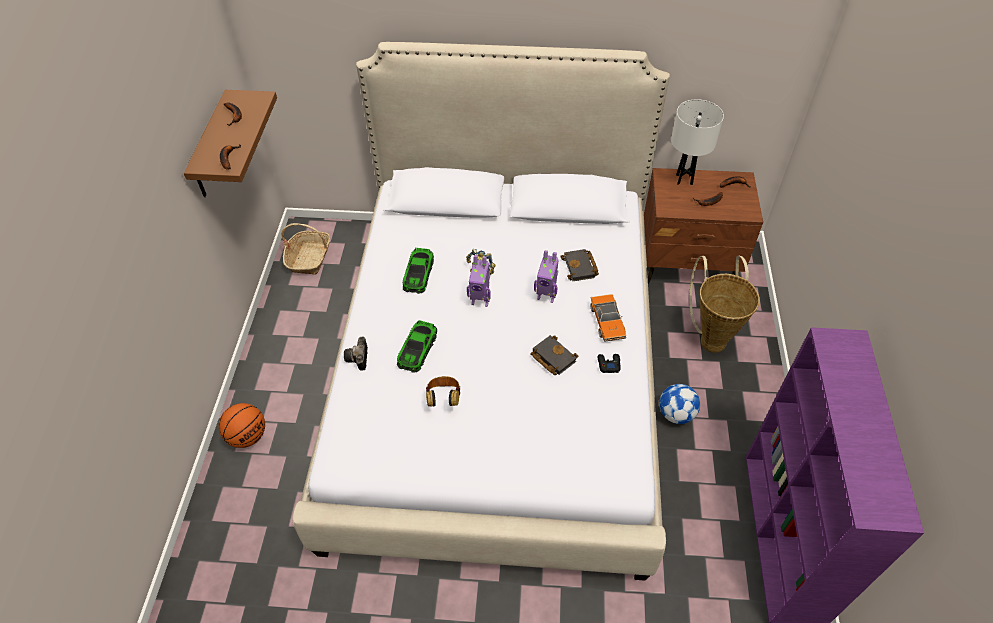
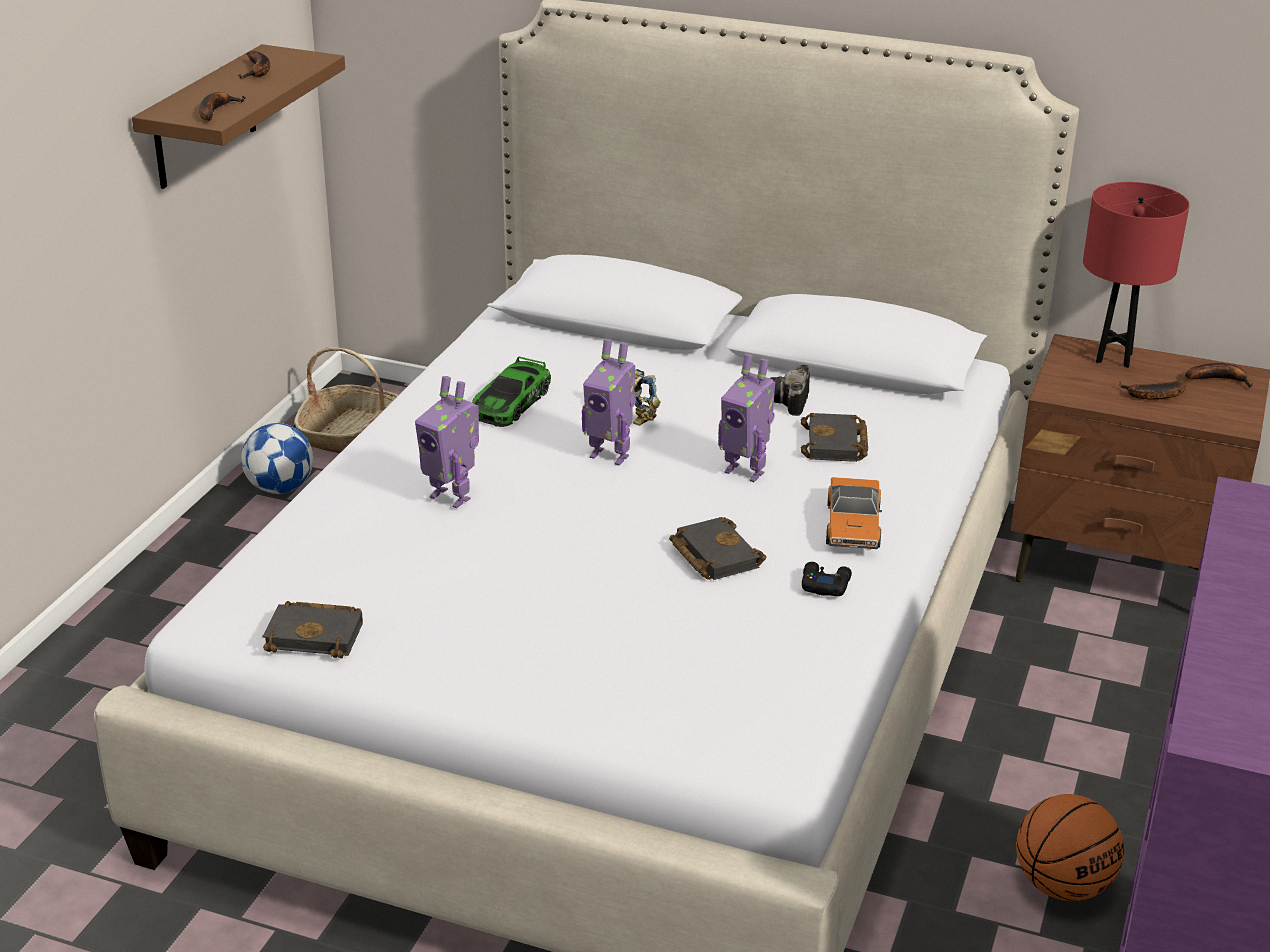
camera: 15 degrees right, 20 degrees down
basketball [219,403,265,448] -> basketball moved to [1016,794,1124,901]
camera [344,337,368,371] -> camera moved to [770,365,810,416]
toy car [397,320,437,373] -> toy robot [415,376,479,508]
headphones [426,376,460,406] -> none
football [659,384,700,424] -> football moved to [241,423,313,494]
white table lamp [671,99,724,185] -> red table lamp [1083,182,1190,368]
basket [689,255,760,353] -> none
none -> black book [262,601,363,658]

